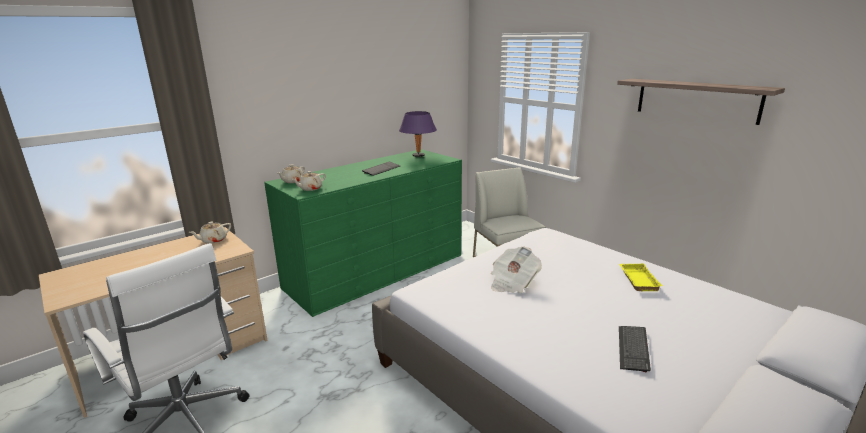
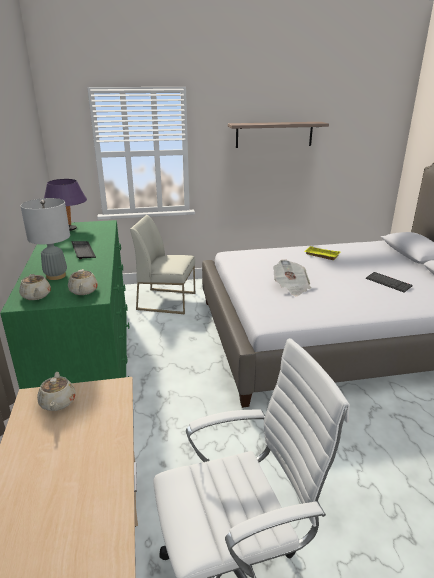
camera: 60 degrees left, 5 degrees up
none -> grey table lamp [20,198,70,280]

